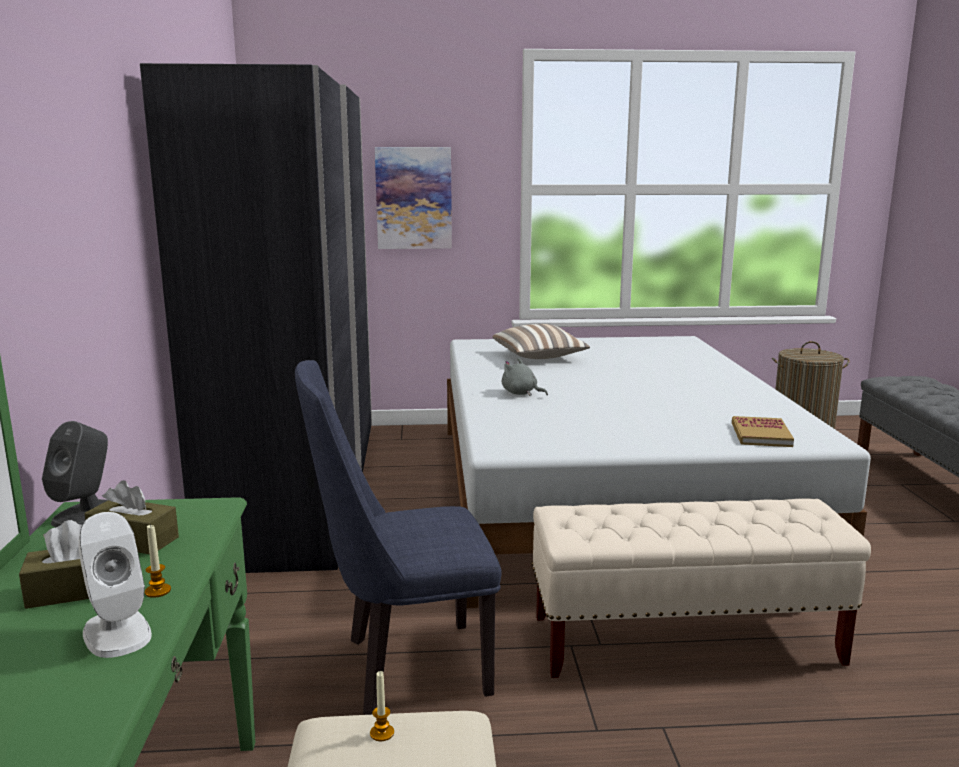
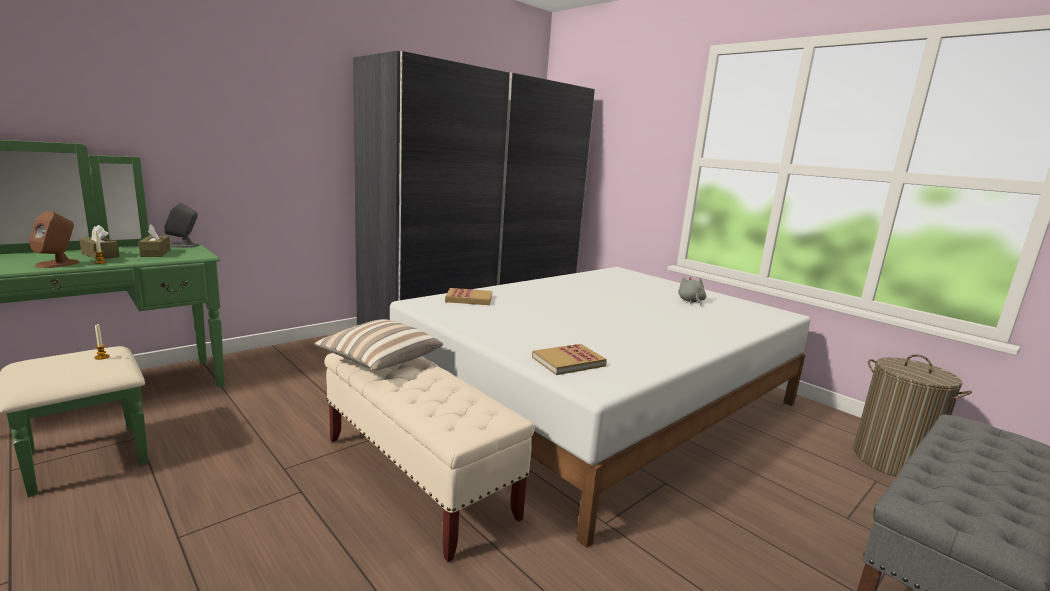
camera: 50 degrees right, 0 degrees up
white speaker [78,512,152,658] -> brown speaker [29,211,80,268]
blue chair [295,360,502,715] -> none
picture [375,147,452,249] -> none
pillow [493,324,590,359] -> pillow moved to [314,319,443,371]
grey plush toy [502,358,548,396] -> grey plush toy moved to [678,277,706,306]
none -> book [445,288,492,305]

